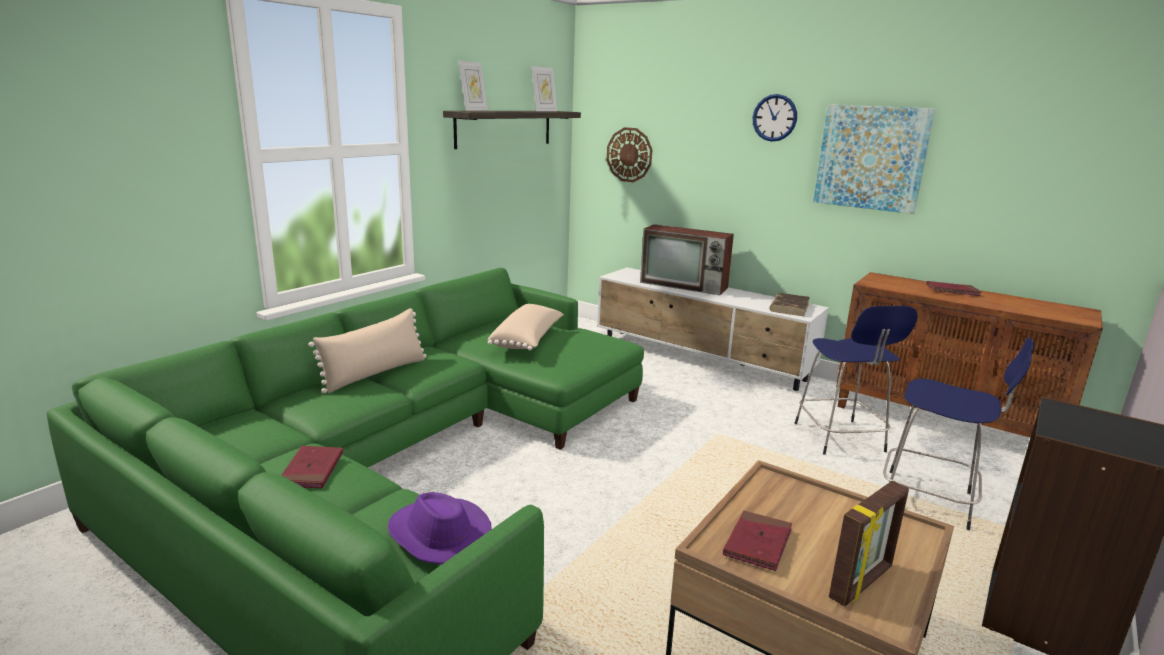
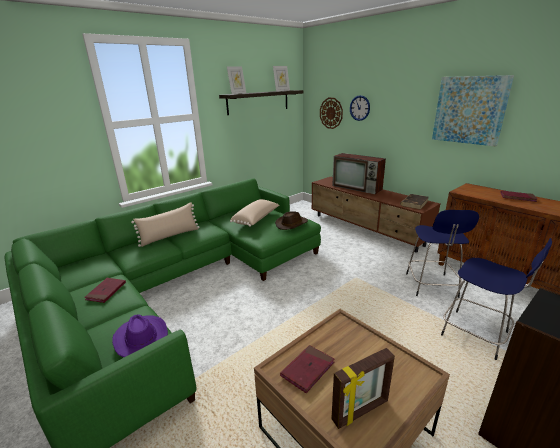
camera: 15 degrees right, 5 degrees up
white tv stand [597,267,829,391] -> brown tv stand [311,177,441,253]
wall clock [753,94,797,142] -> wall clock moved to [350,95,370,121]
none -> brown hat [275,211,308,230]

